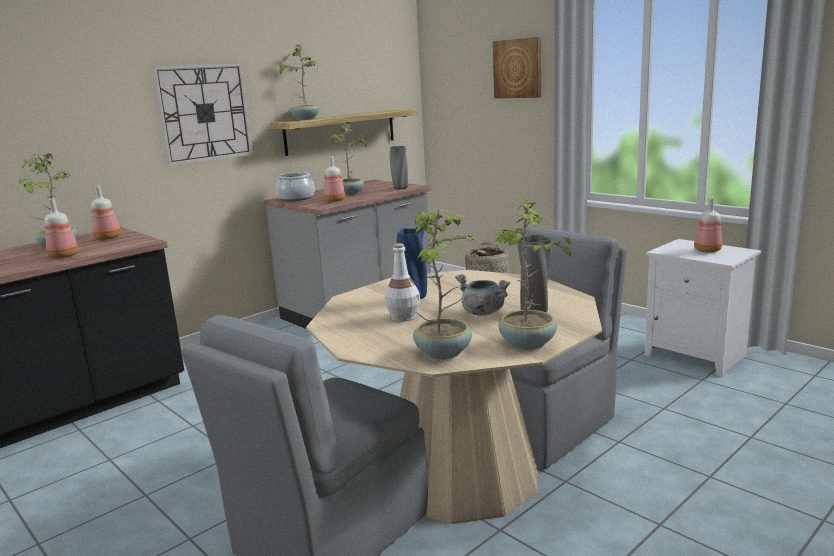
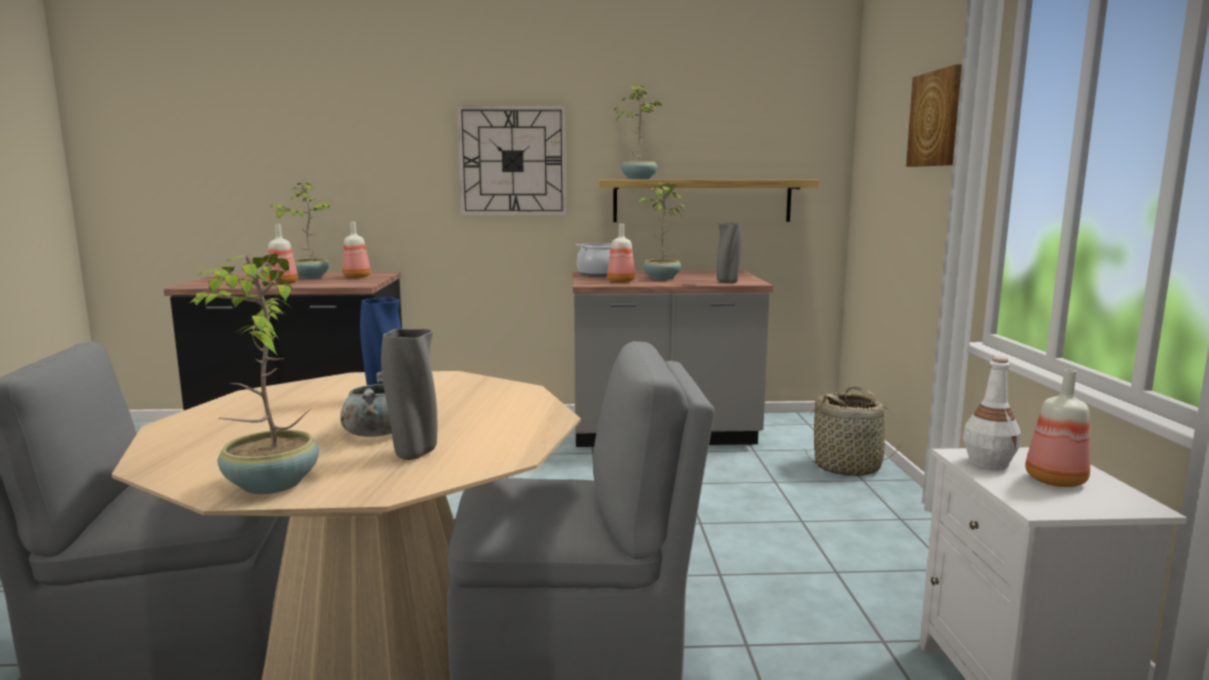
camera: 40 degrees right, 5 degrees down
white bottle [385,243,420,322] -> white bottle moved to [963,356,1021,470]
potted plant [413,209,477,360] -> none

